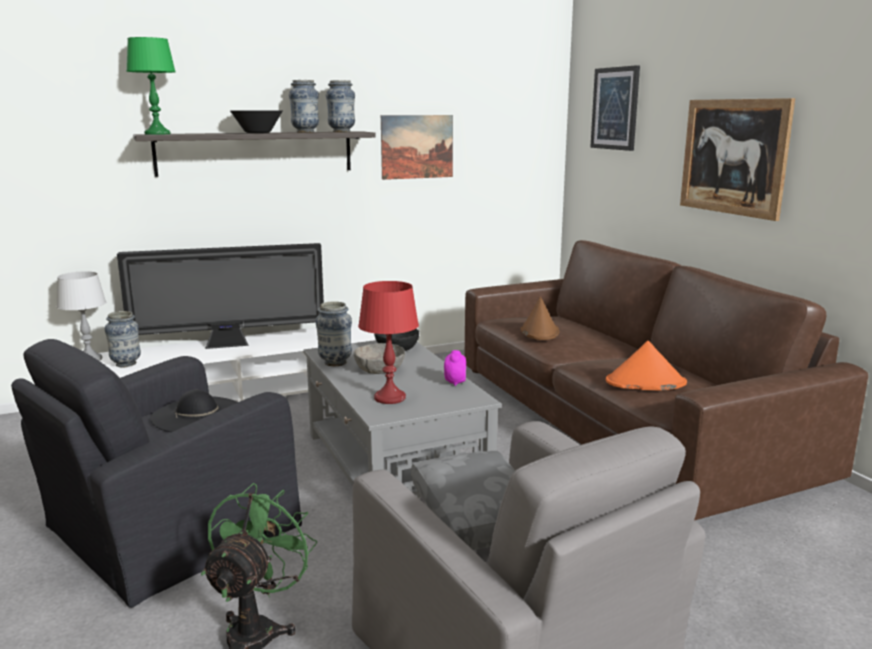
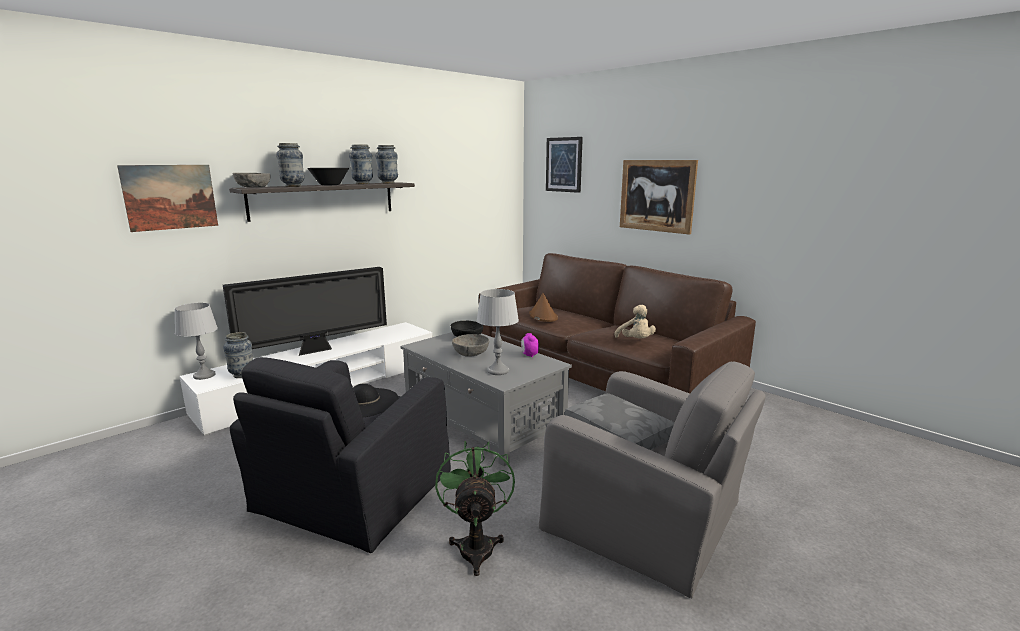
camera: 20 degrees left, 0 degrees up
green table lamp [126,37,176,135] -> grey bowl [232,173,270,188]
vase [315,301,352,366] -> vase moved to [276,143,304,187]
red table lamp [358,281,419,404] -> grey table lamp [477,289,519,375]
picture [381,115,453,180] -> picture moved to [117,165,218,232]
orange hat [606,341,687,390] -> beige plush toy [614,305,656,339]

